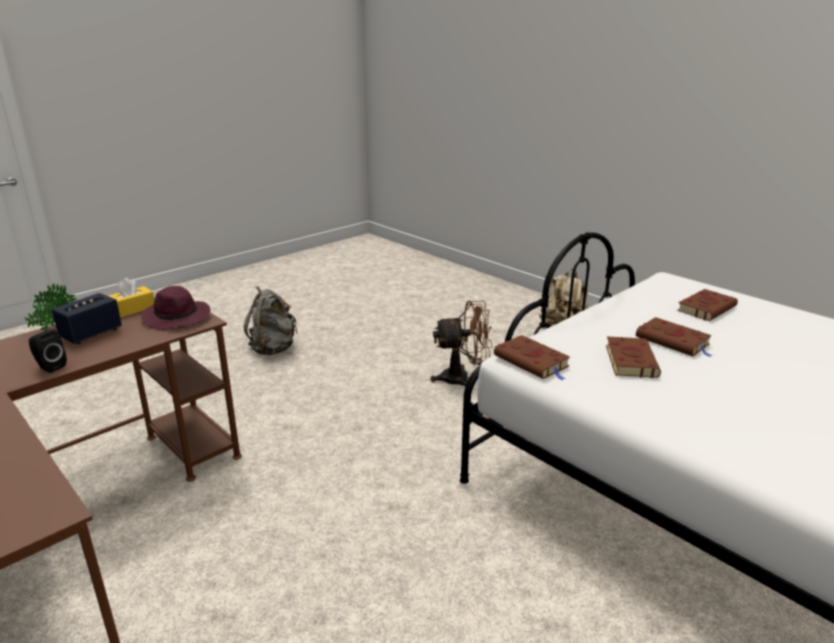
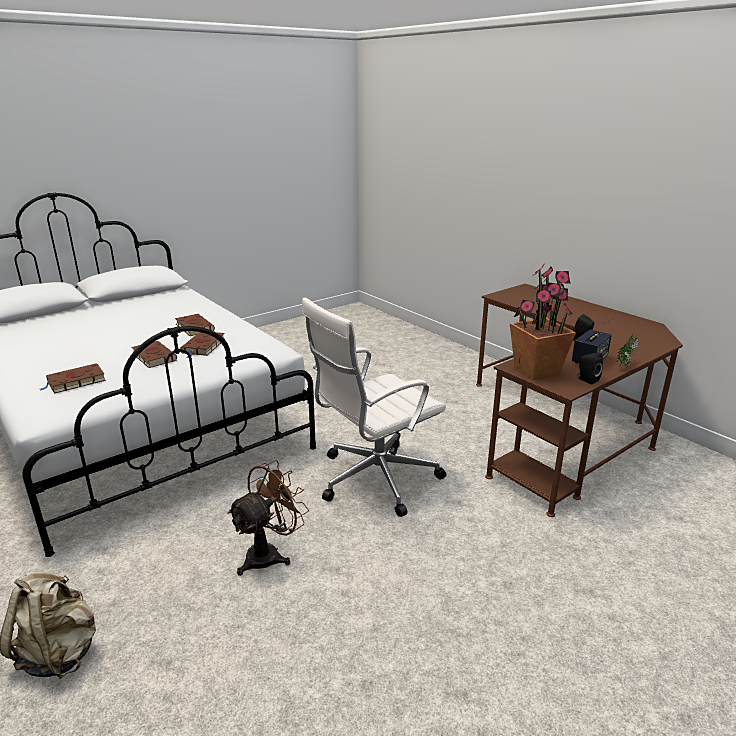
camera: 175 degrees left, 0 degrees up
yellow tissue box [109,278,155,318] -> black speaker [577,353,603,384]
purple hat [141,286,211,331] -> potted plant [510,264,576,380]
grey backpack [244,286,297,355] -> none
brown fan [430,301,492,386] -> brown fan turned 135 degrees clockwise [227,460,309,576]
brown book [494,335,570,380] -> brown book moved to [175,314,215,336]
none -> white office chair [301,298,447,517]

